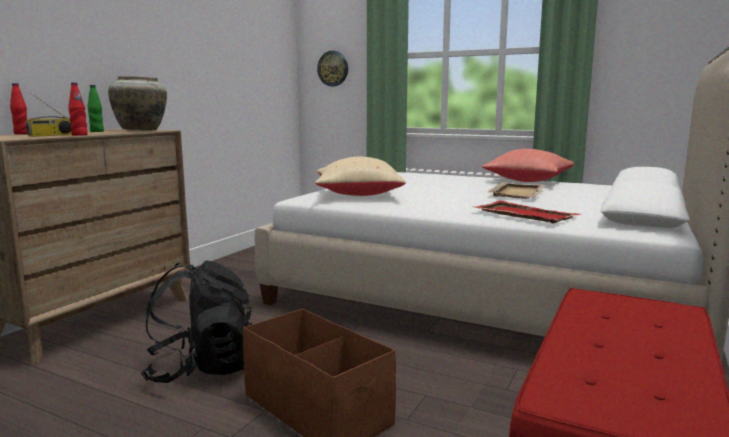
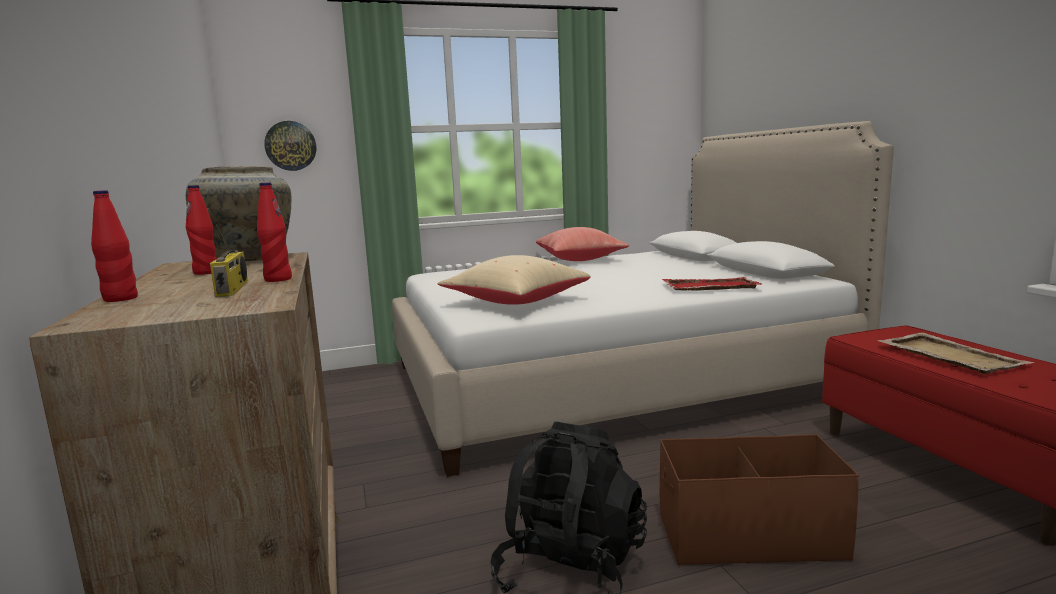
camera: 45 degrees left, 0 degrees up
green bottle [88,85,104,132] -> red bottle [186,185,217,275]
beige tray [488,182,545,199] -> beige tray moved to [877,333,1034,374]

